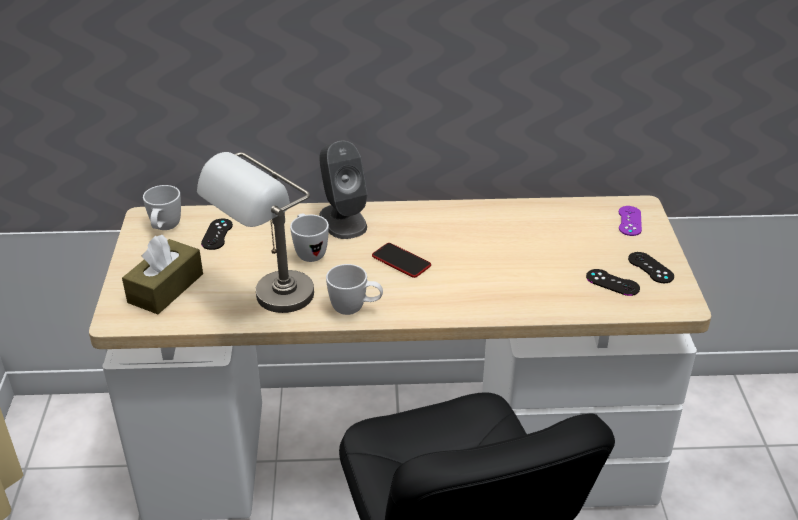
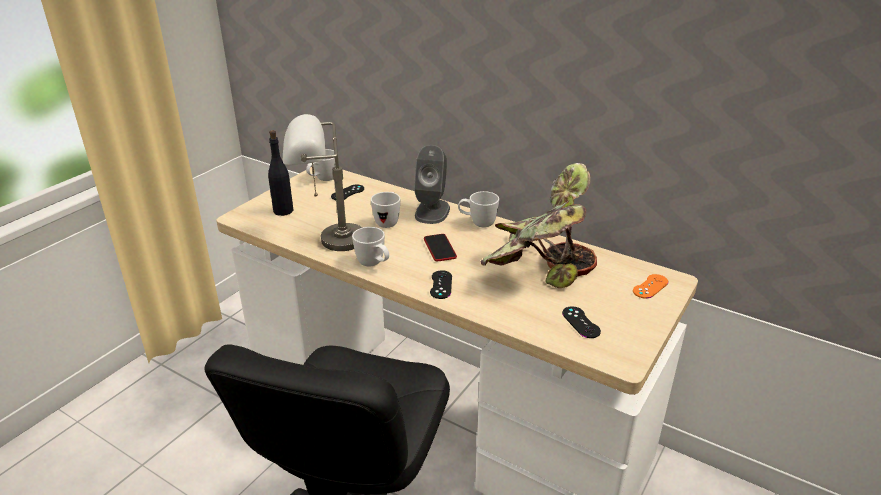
camera: 35 degrees right, 5 degrees down
brown tissue box [122,235,203,314] -> black bottle [268,130,293,216]
purple game controller [619,206,642,236] -> orange game controller [633,274,669,299]
black game controller [628,252,674,283] -> black game controller moved to [430,270,452,299]
none -> white mug [458,191,499,227]
none -> potted plant [480,163,597,288]

